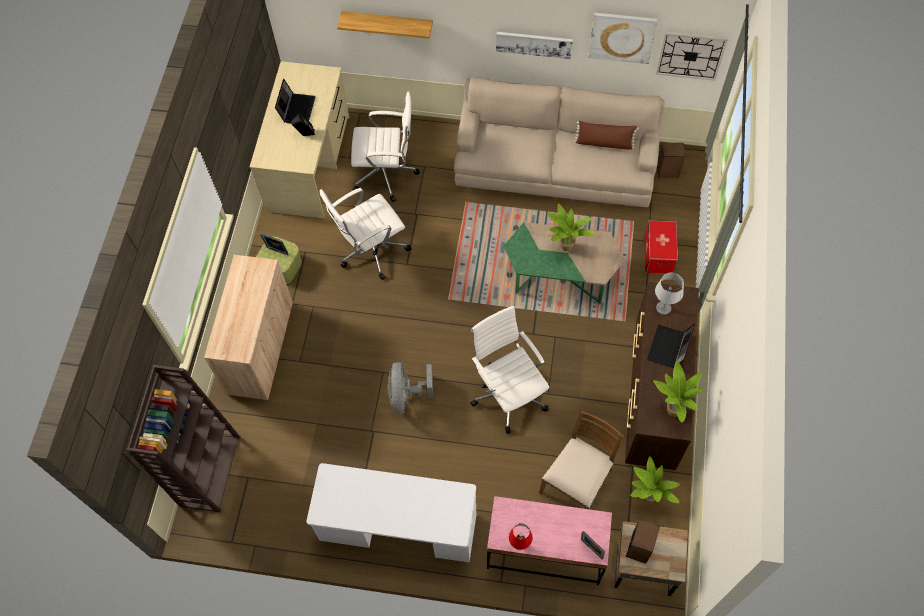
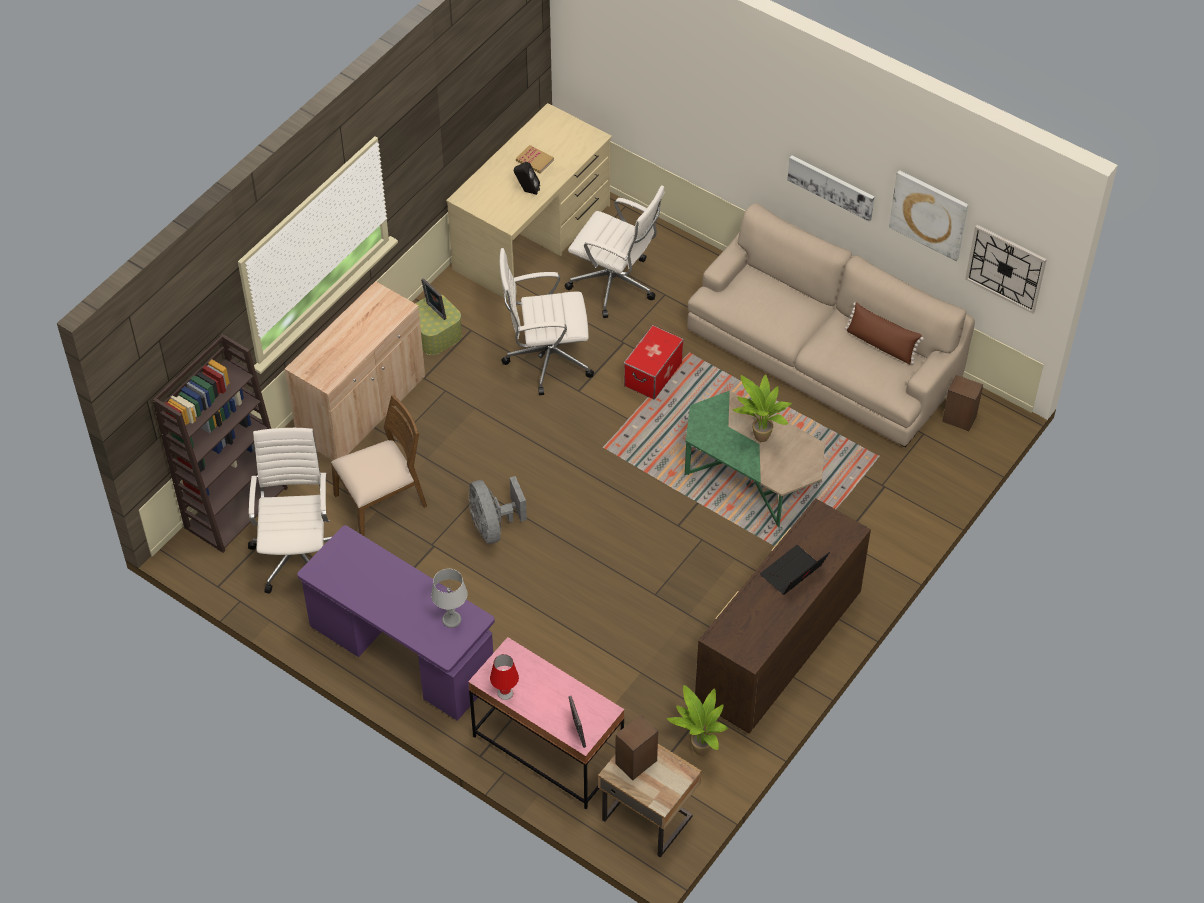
camera: 25 degrees right, 10 degrees down
laptop [275,79,316,123] -> book [516,145,554,174]
white desk [307,463,476,562] -> purple desk [297,525,495,721]
shelf [337,11,433,39] -> none
grey fan [387,362,433,414] -> grey fan turned 45 degrees counterclockwise [468,476,527,544]
white office chair [470,306,549,434] -> white office chair moved to [248,428,331,594]
brown chair [539,411,624,509] -> brown chair moved to [331,395,427,537]
storage box [645,220,678,274] -> storage box moved to [624,325,684,400]
potted plant [653,361,703,423] -> none
grey table lamp [655,273,684,315] -> grey table lamp moved to [431,569,468,628]

